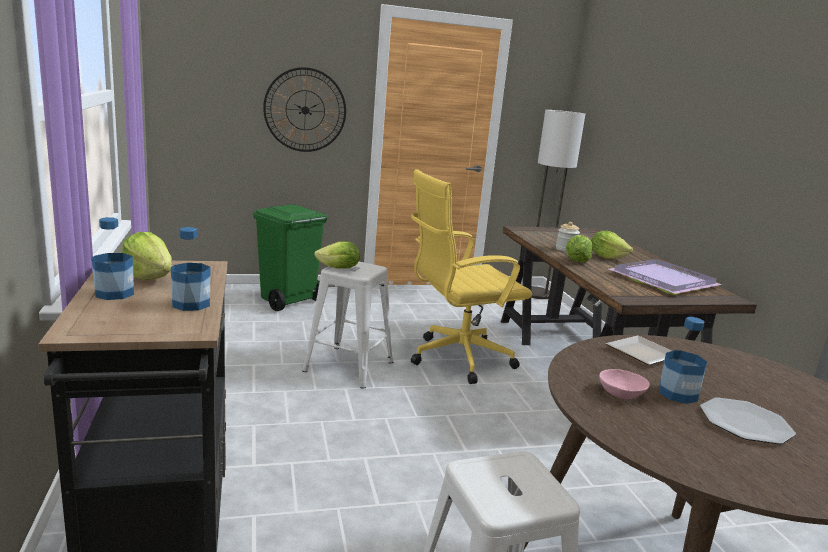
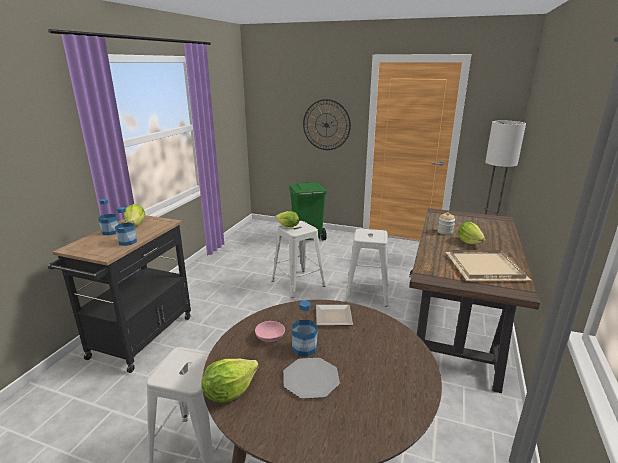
camera: 35 degrees right, 5 degrees up
yellow office chair [411,169,532,384] -> white stool [344,229,389,306]
lettuce [566,235,592,262] -> lettuce moved to [201,359,259,403]
purple tray [609,259,722,295] -> beige tray [446,250,531,281]

